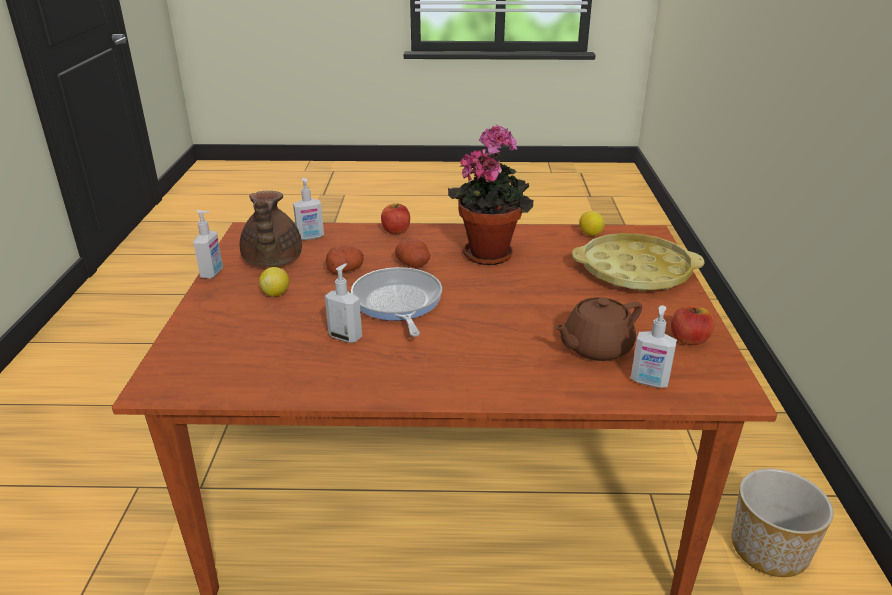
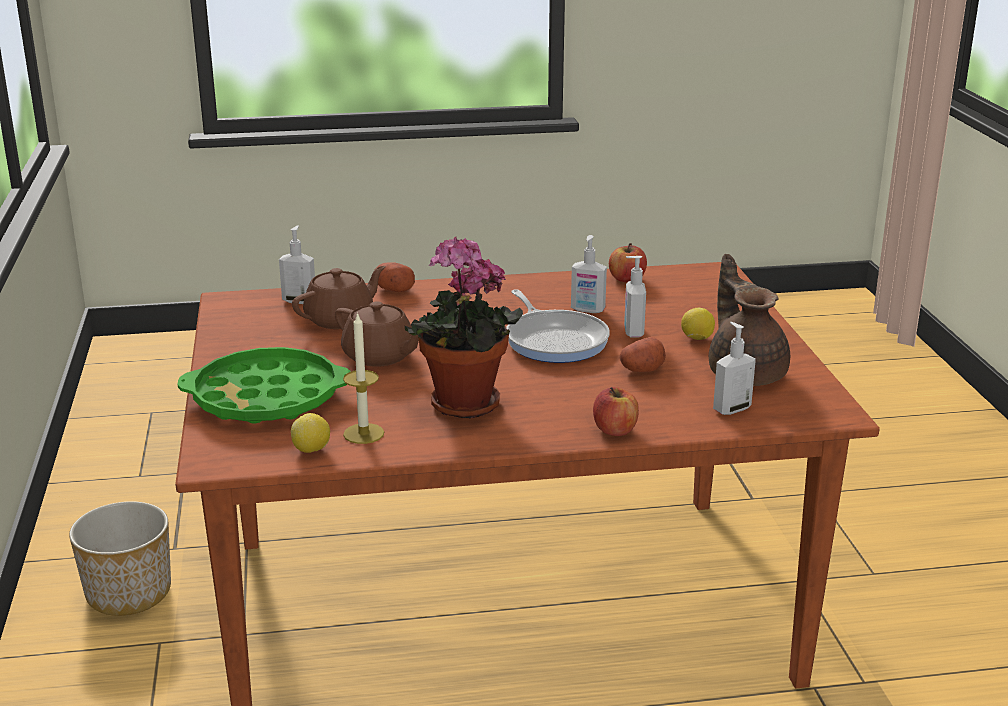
camera: 170 degrees right, 5 degrees down
soap dispenser [194,210,223,279] -> soap dispenser moved to [624,256,646,337]
potato [395,238,430,268] -> potato moved to [375,262,415,292]
yellow tray [572,233,705,291] -> green tray [177,347,350,424]
apple [671,306,714,345] -> apple moved to [609,243,647,282]
none -> brown teapot [335,301,419,367]
none -> candle [343,312,384,444]

